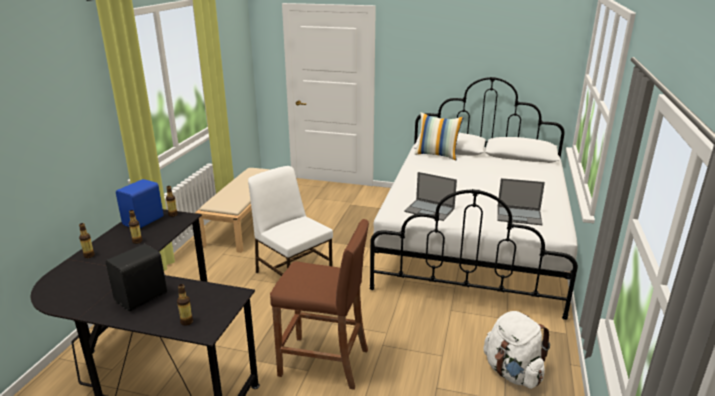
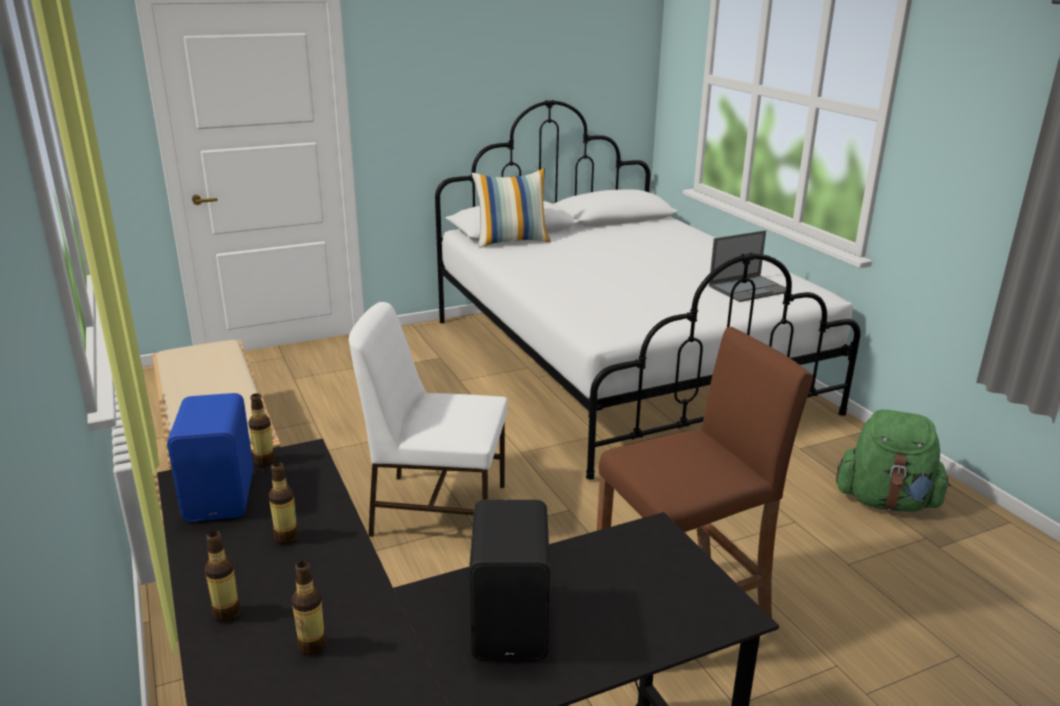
camera: 40 degrees left, 0 degrees up
bottle [177,284,193,325] -> bottle moved to [292,561,327,656]
laptop [404,172,457,221] -> none
white backpack [484,311,550,389] -> green backpack [836,409,951,512]

